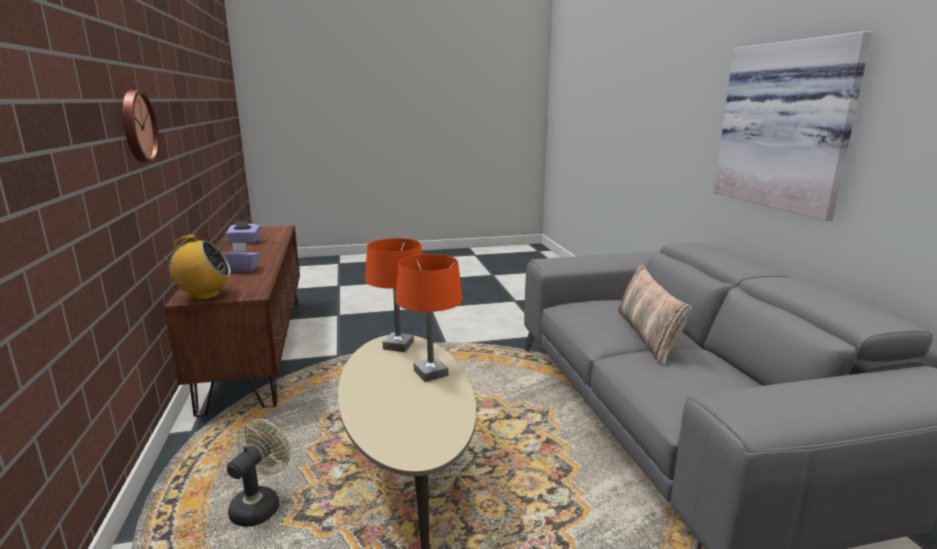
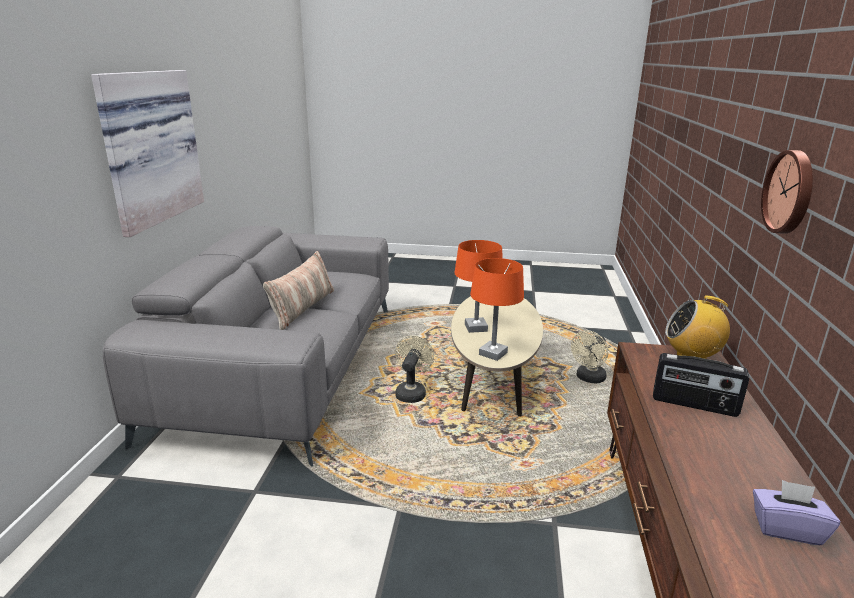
camera: 160 degrees left, 5 degrees up
purple tissue box [223,243,260,272] -> radio [653,353,749,417]
none -> beige fan [395,336,434,403]

